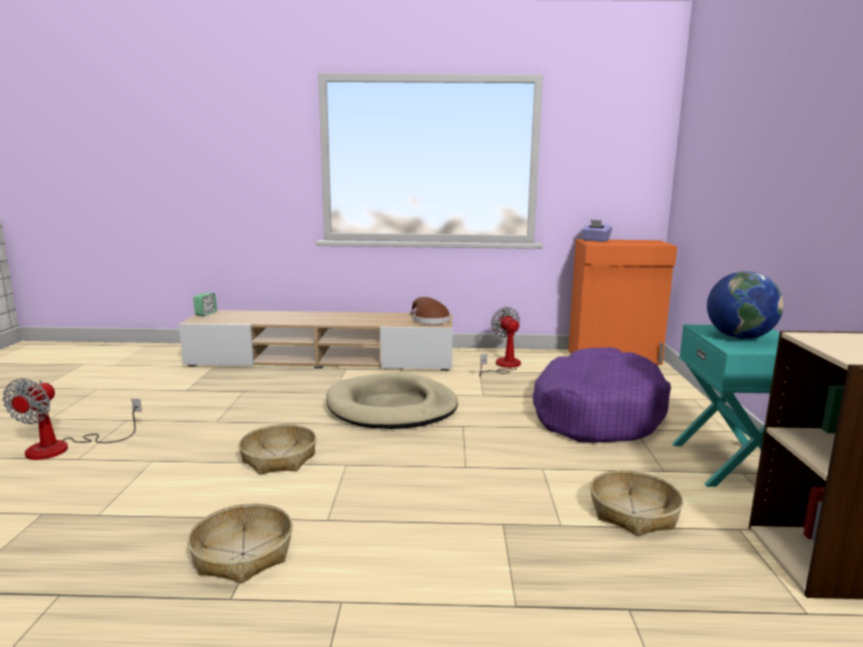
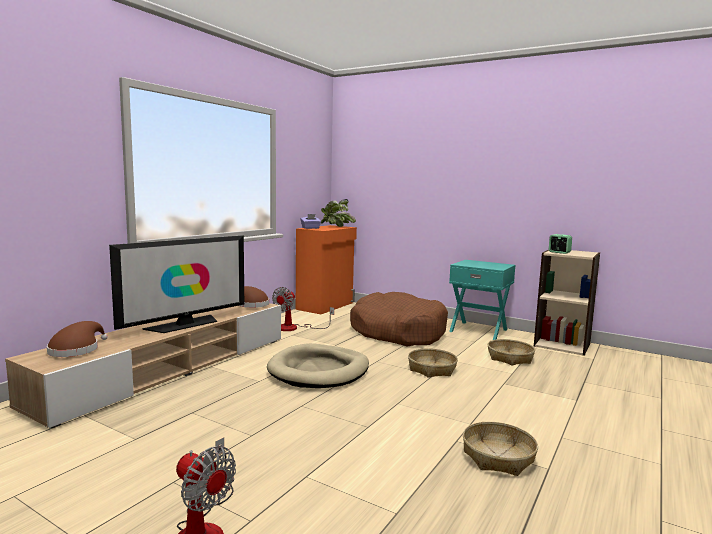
camera: 60 degrees left, 5 degrees down
alarm clock [193,293,217,316] -> alarm clock moved to [549,234,572,254]
basket [239,424,316,475] -> basket moved to [408,348,458,378]
fan [479,307,521,377] -> fan turned 75 degrees counterclockwise [272,287,334,331]
purple dog bed [533,347,671,443] -> brown dog bed [350,292,448,347]
globe [707,271,783,339] -> none
none -> brown hat [47,321,108,357]
none -> television [109,235,244,333]
none -> potted plant [321,199,356,227]

